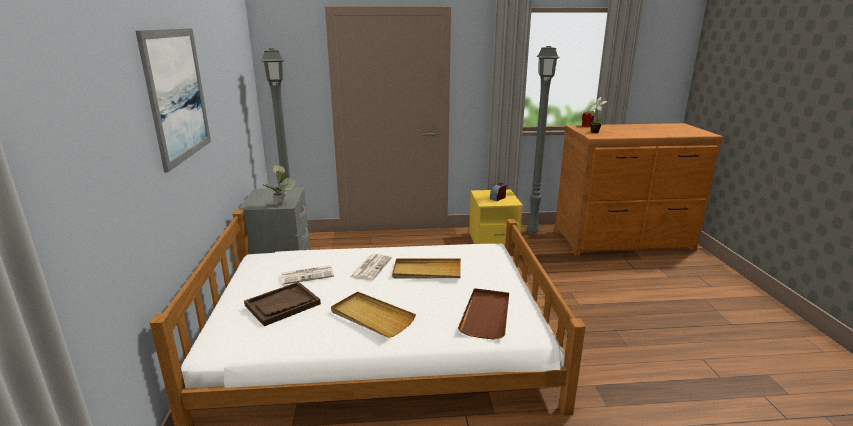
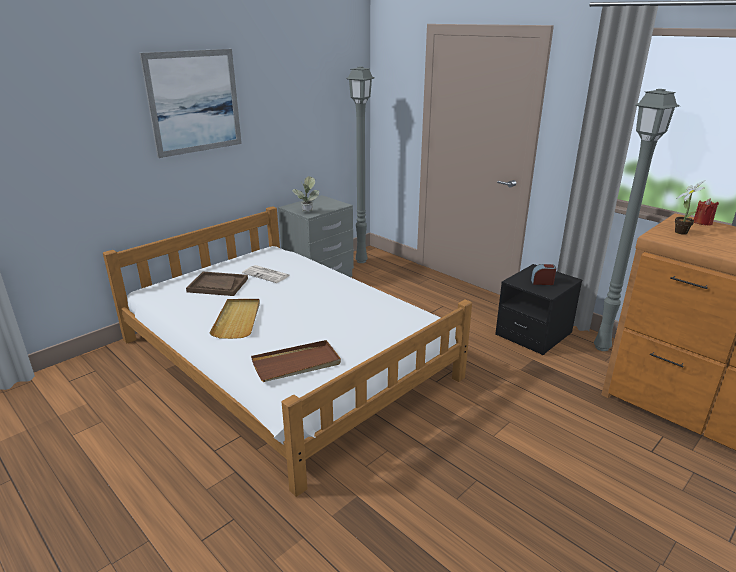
camera: 50 degrees right, 5 degrees up
newspaper [350,254,392,280] -> none
beige tray [392,259,461,279] -> none
yellow nightstand [469,189,523,246] -> black nightstand [495,264,582,355]

